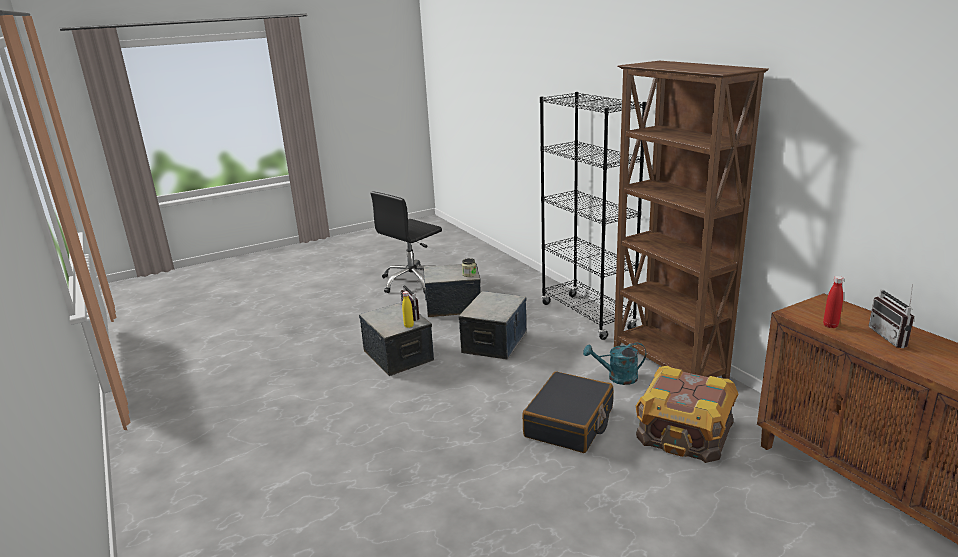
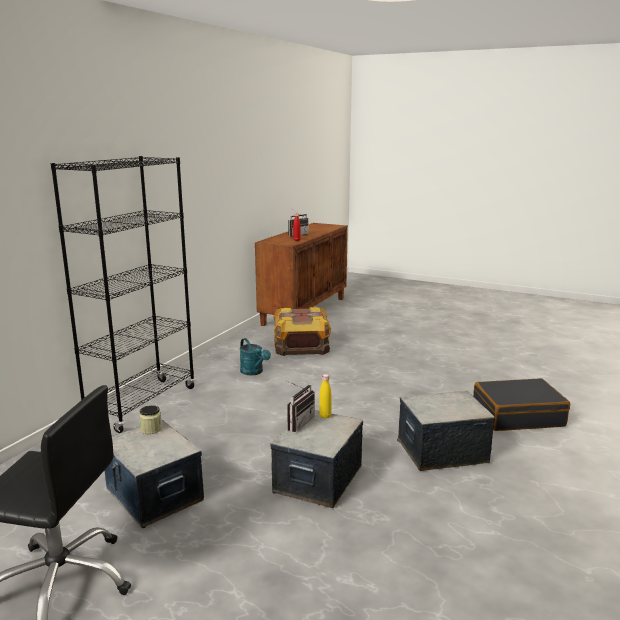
camera: 125 degrees left, 5 degrees down
storage box [458,291,527,360] -> storage box moved to [397,391,495,471]
black suitcase [522,372,613,453] -> black suitcase moved to [473,378,570,431]
brown bookcase [614,61,769,379] -> none

